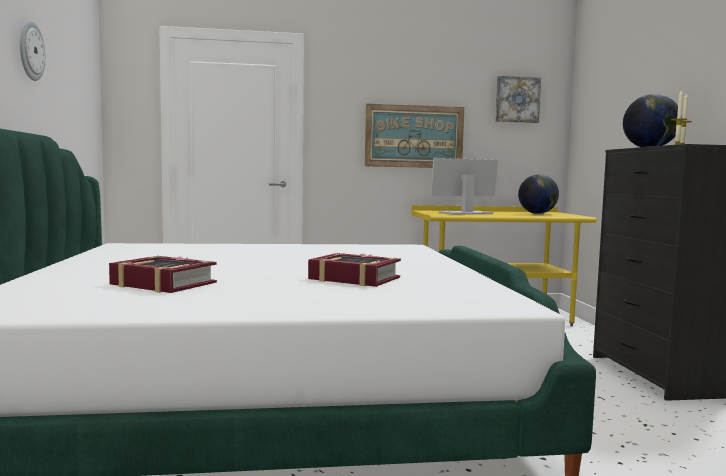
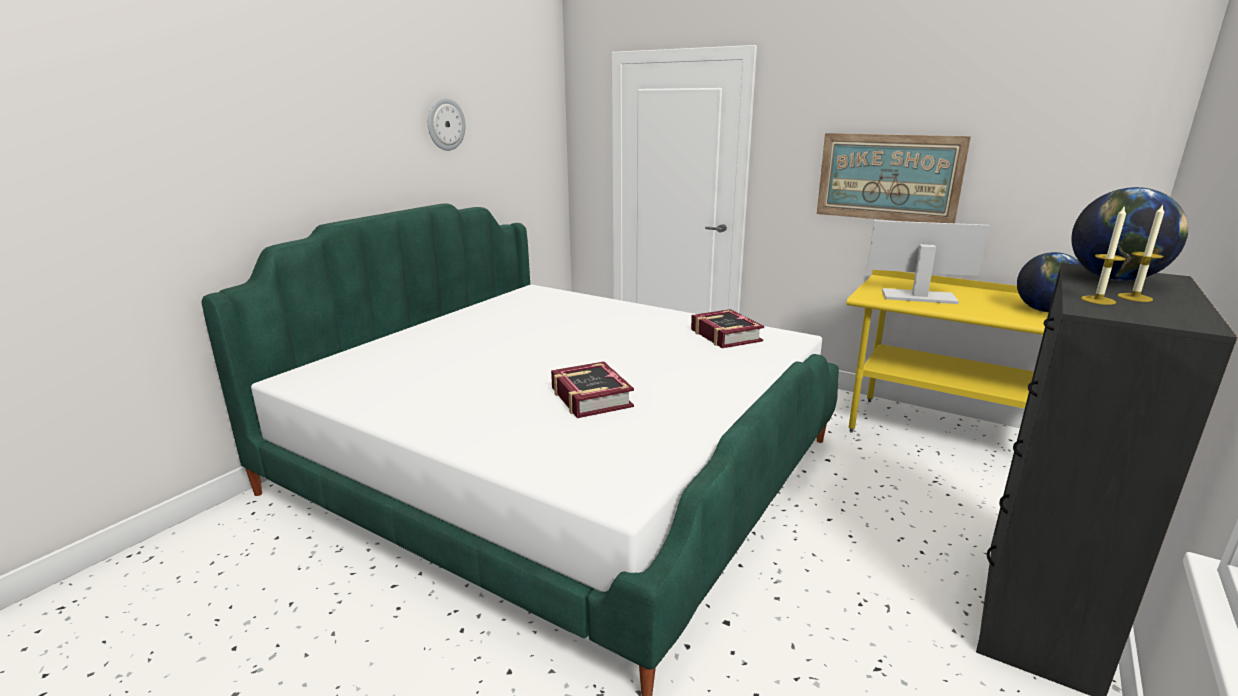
camera: 40 degrees right, 15 degrees up
book [109,256,217,293] -> book moved to [691,309,764,348]
picture [495,76,541,123] -> none

